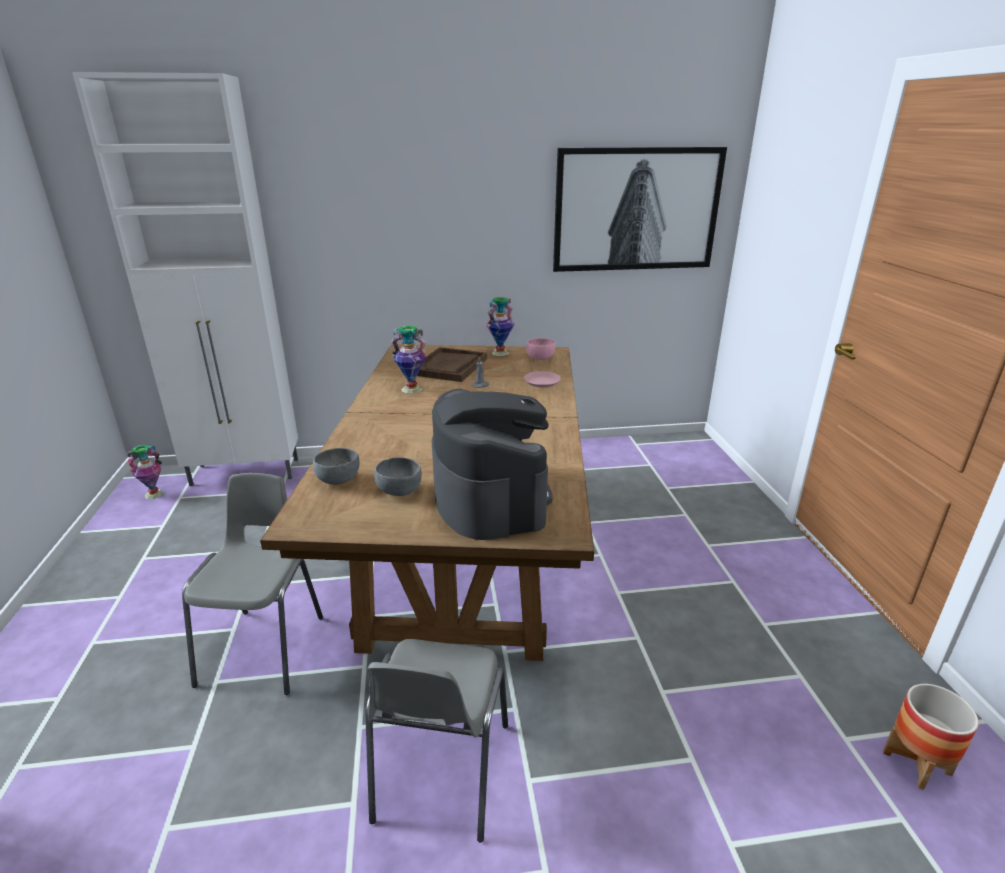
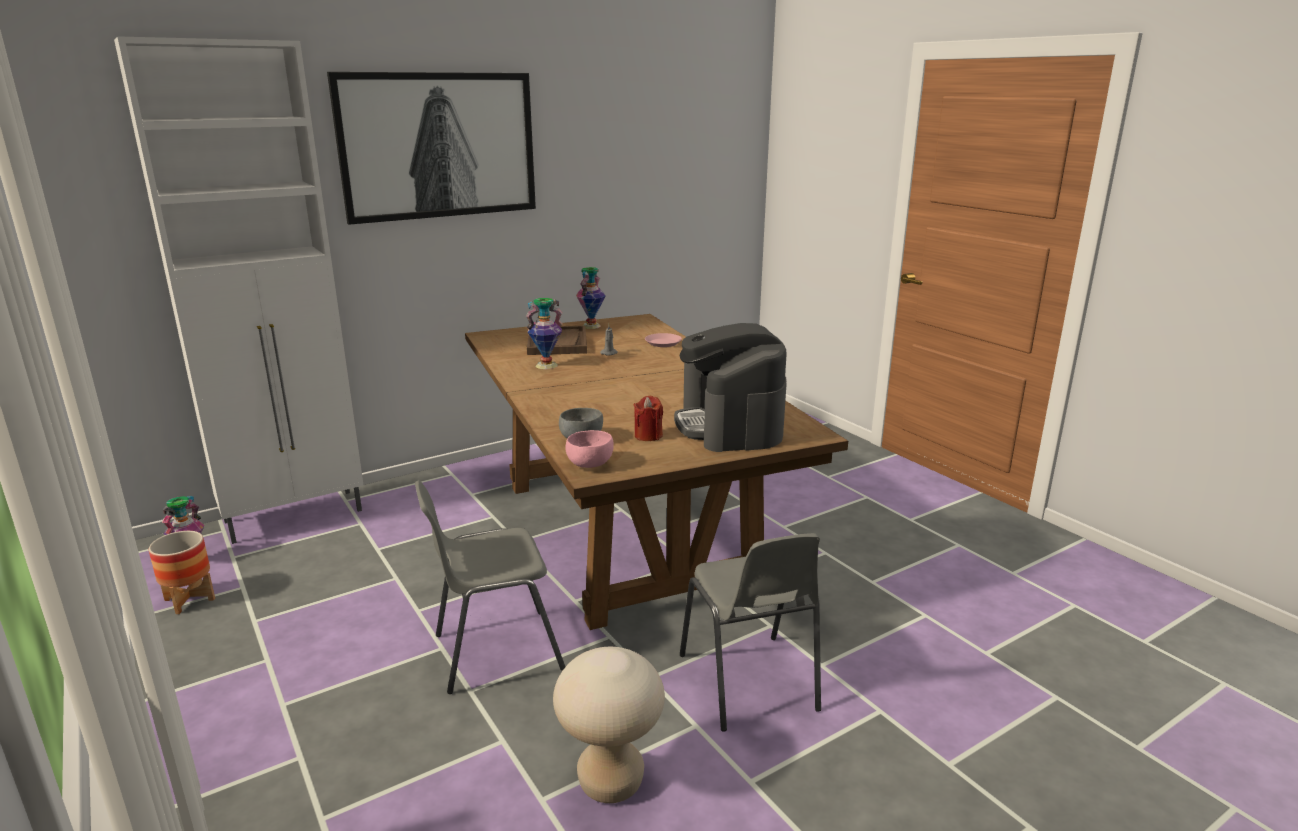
camera: 25 degrees left, 5 degrees down
grey chair [182,473,323,695] -> grey chair turned 90 degrees counterclockwise [415,480,565,694]
grey bowl [374,457,422,496] -> red candle [634,396,663,441]
coffee machine [432,388,552,540] -> coffee machine turned 150 degrees counterclockwise [674,323,787,452]
pink bowl [526,338,556,360] -> pink bowl moved to [565,430,614,468]
picture [553,147,727,272] -> picture moved to [327,72,536,225]
planter [883,684,979,790] -> planter moved to [149,531,215,614]
none -> beige stool [553,647,665,803]

